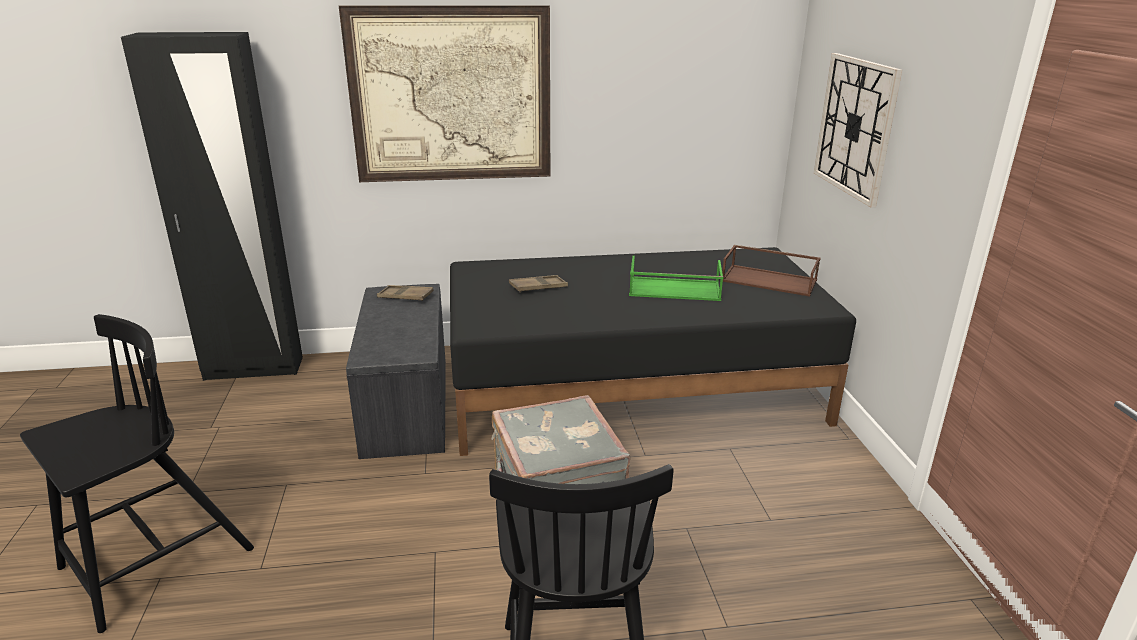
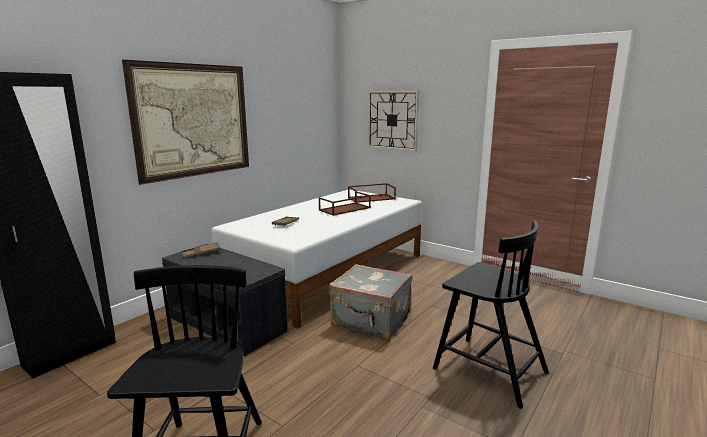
camera: 45 degrees left, 10 degrees down
black bed [450,247,856,456] -> white bed [211,190,422,329]
green tray [629,256,724,301] -> brown tray [319,191,371,216]

